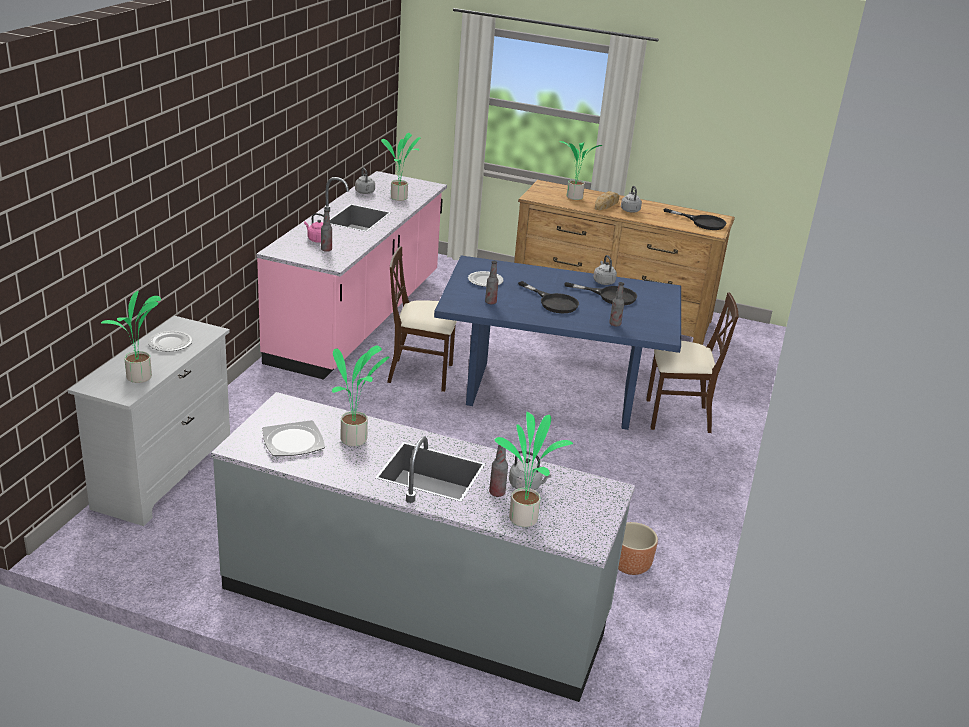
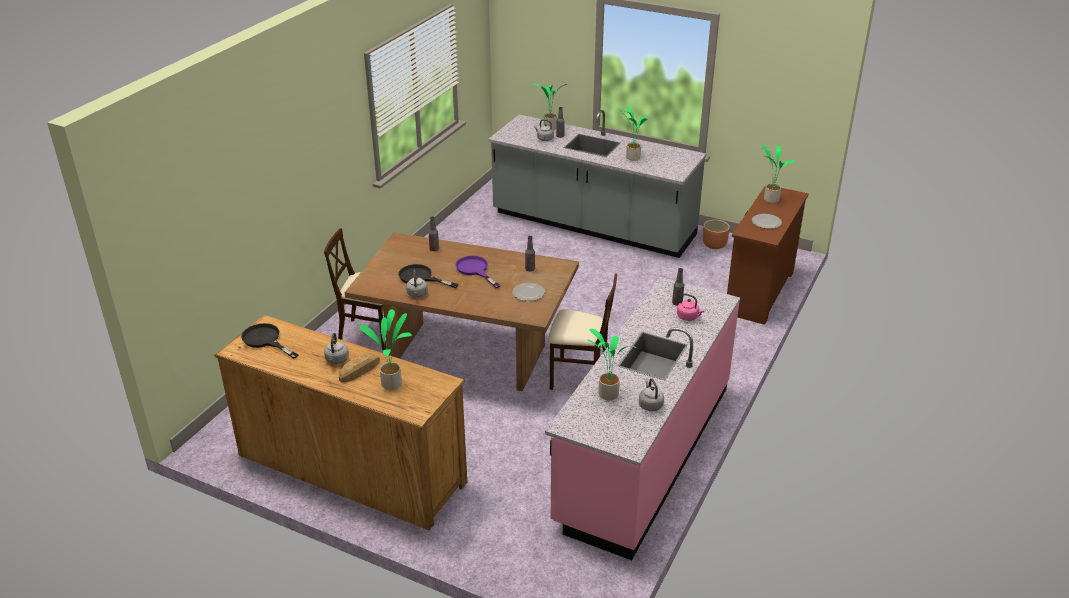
camera: 170 degrees left, 5 degrees up
white dresser [68,316,230,526] -> brown dresser [727,184,808,325]
plate [262,420,325,456] -> none
blue dining table [434,256,681,430] -> brown dining table [345,232,579,391]
black frying pan [518,281,579,313] -> purple frying pan [455,256,501,288]
brown planter [618,522,658,575] -> brown planter moved to [703,219,730,249]

